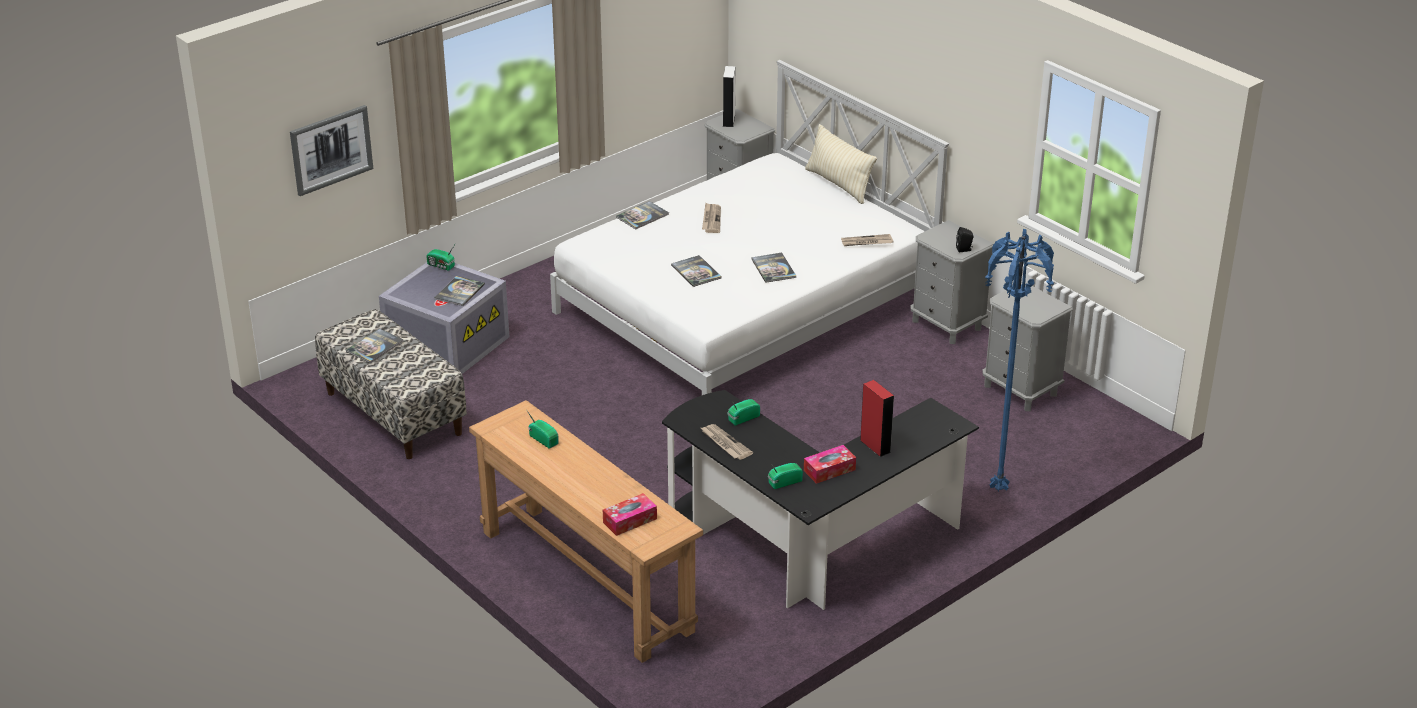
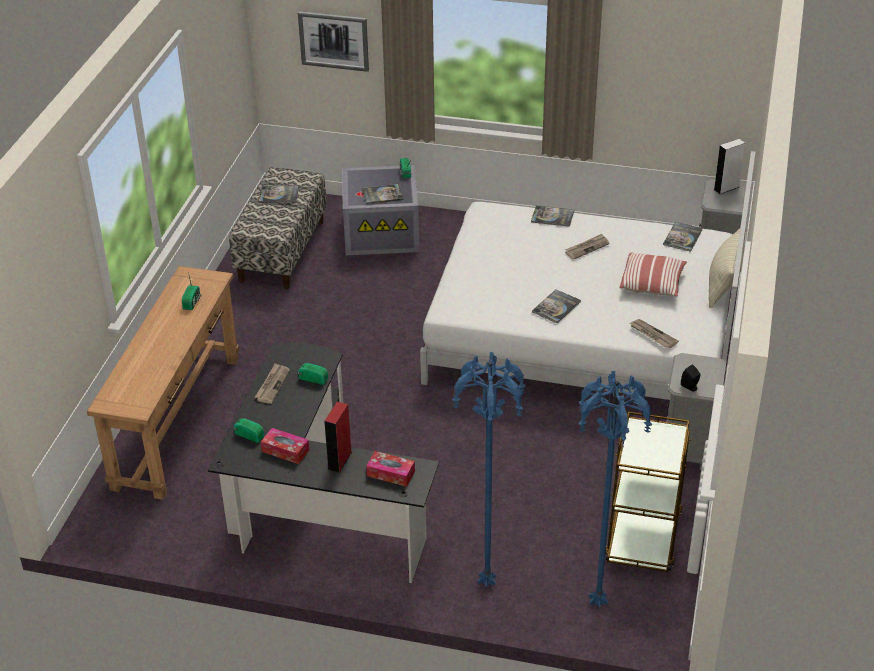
camera: 55 degrees right, 5 degrees up
tissue box [603,493,657,536] -> tissue box moved to [366,451,415,487]
book [671,255,722,287] -> book moved to [663,222,703,252]
grey nightstand [982,282,1073,411] -> brown cart [605,411,691,572]
none -> blue floor lamp [578,371,653,609]
none -> pillow [620,252,687,296]

